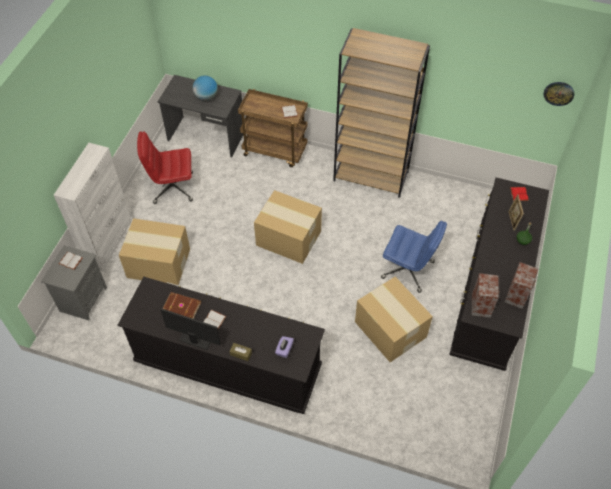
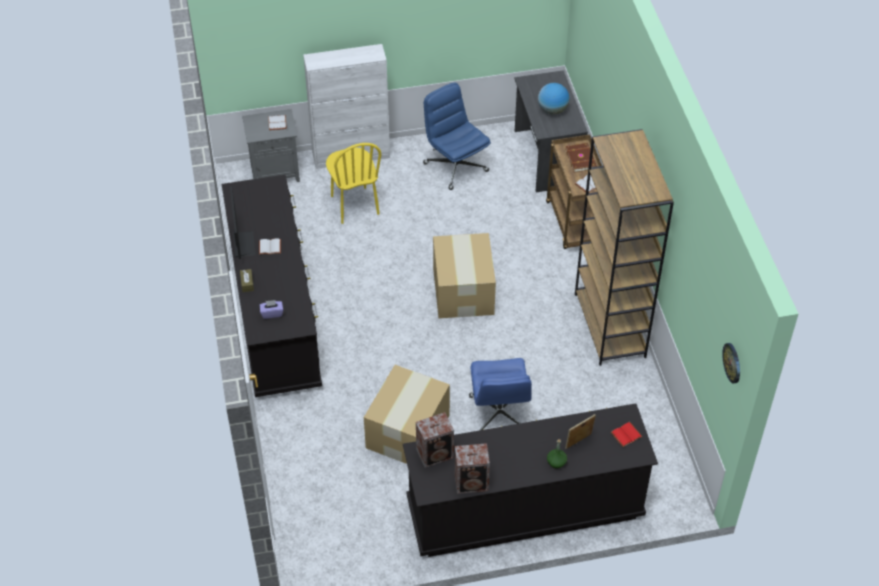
camera: 60 degrees right, 5 degrees down
cardboard box [119,218,190,285] -> yellow chair [326,143,381,224]
red office chair [137,131,193,204] -> blue office chair [423,83,491,190]
brown book [163,292,201,319] -> brown book moved to [565,143,597,172]

